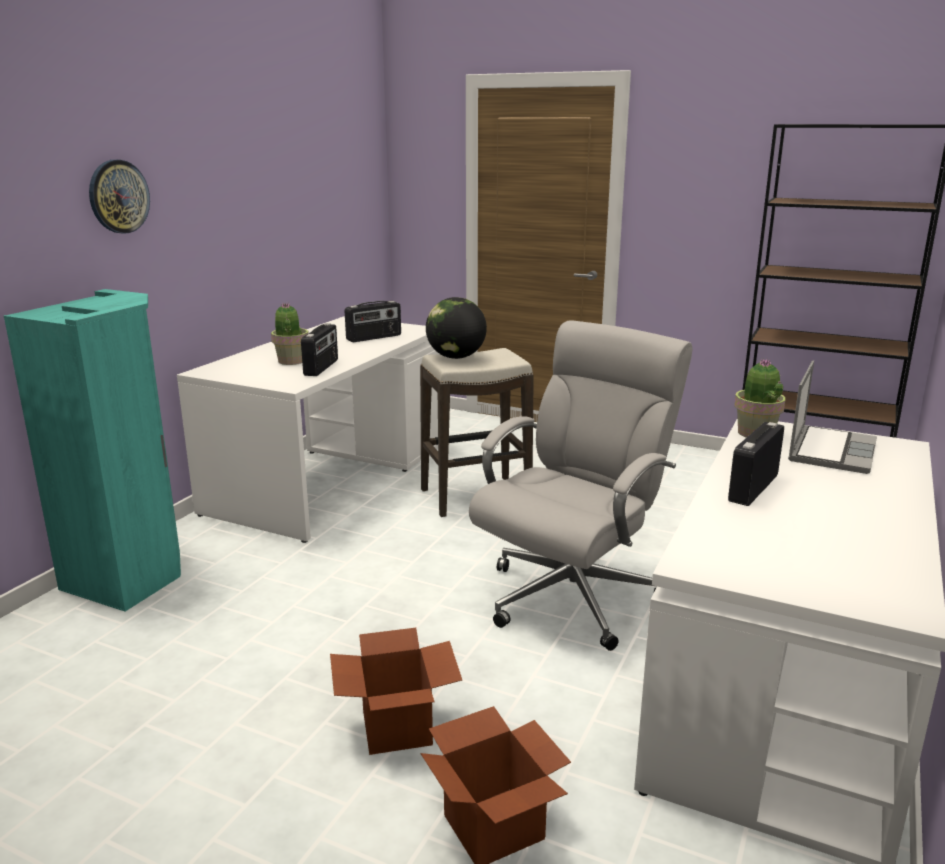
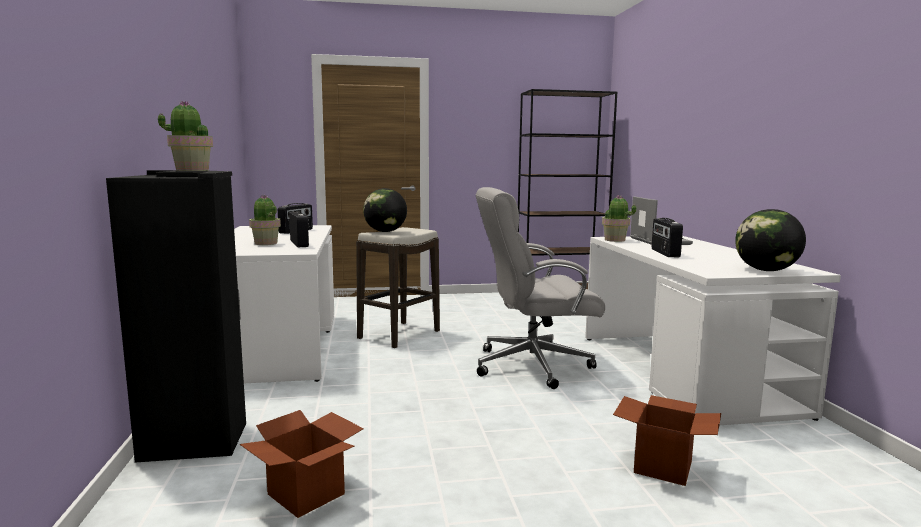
camera: 35 degrees left, 10 degrees down
turquoise cabinet [4,289,181,611] -> black cabinet [106,170,246,463]
wall clock [89,160,150,234] -> none
cardboard box [330,628,462,755] -> cardboard box moved to [240,410,364,518]
grey office chair [469,320,692,651] -> grey office chair turned 105 degrees counterclockwise [476,187,605,389]
none -> potted plant [158,101,213,171]
none -> globe [735,209,806,271]

